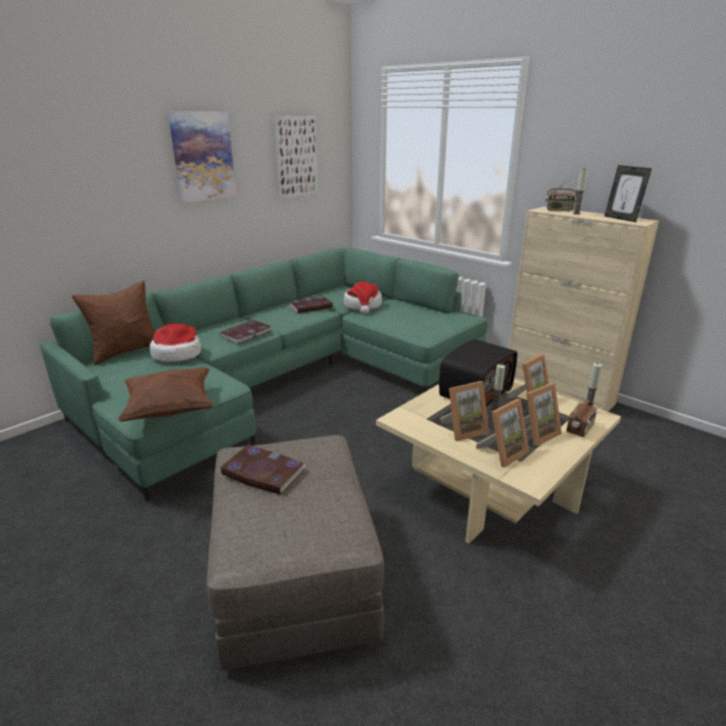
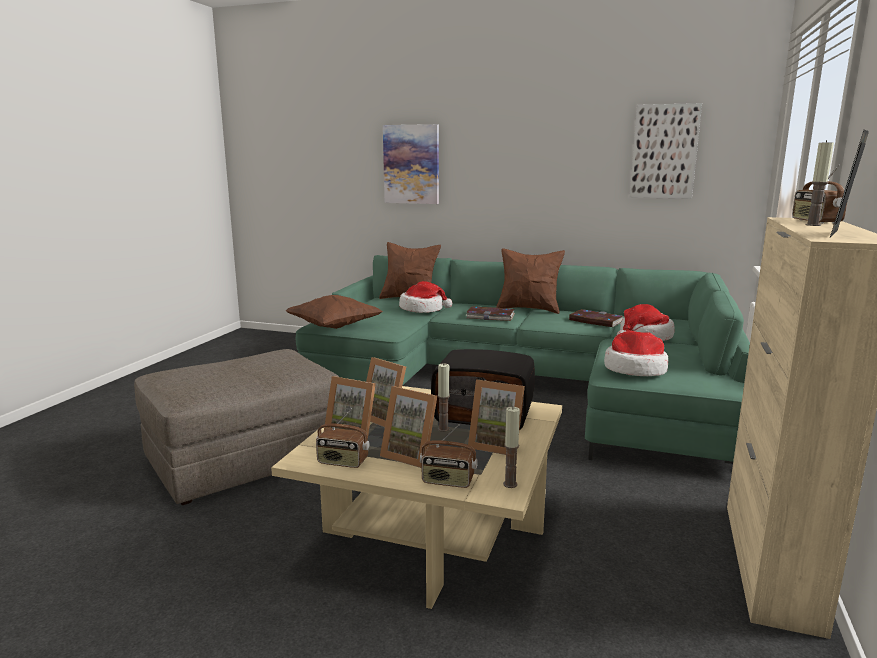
camera: 65 degrees right, 10 degrees down
picture [168,111,236,203] -> picture moved to [383,124,439,204]
book [221,444,306,495] -> none
none -> radio [316,408,370,468]
none -> brown pillow [496,248,565,314]
none -> hat [604,331,668,376]

